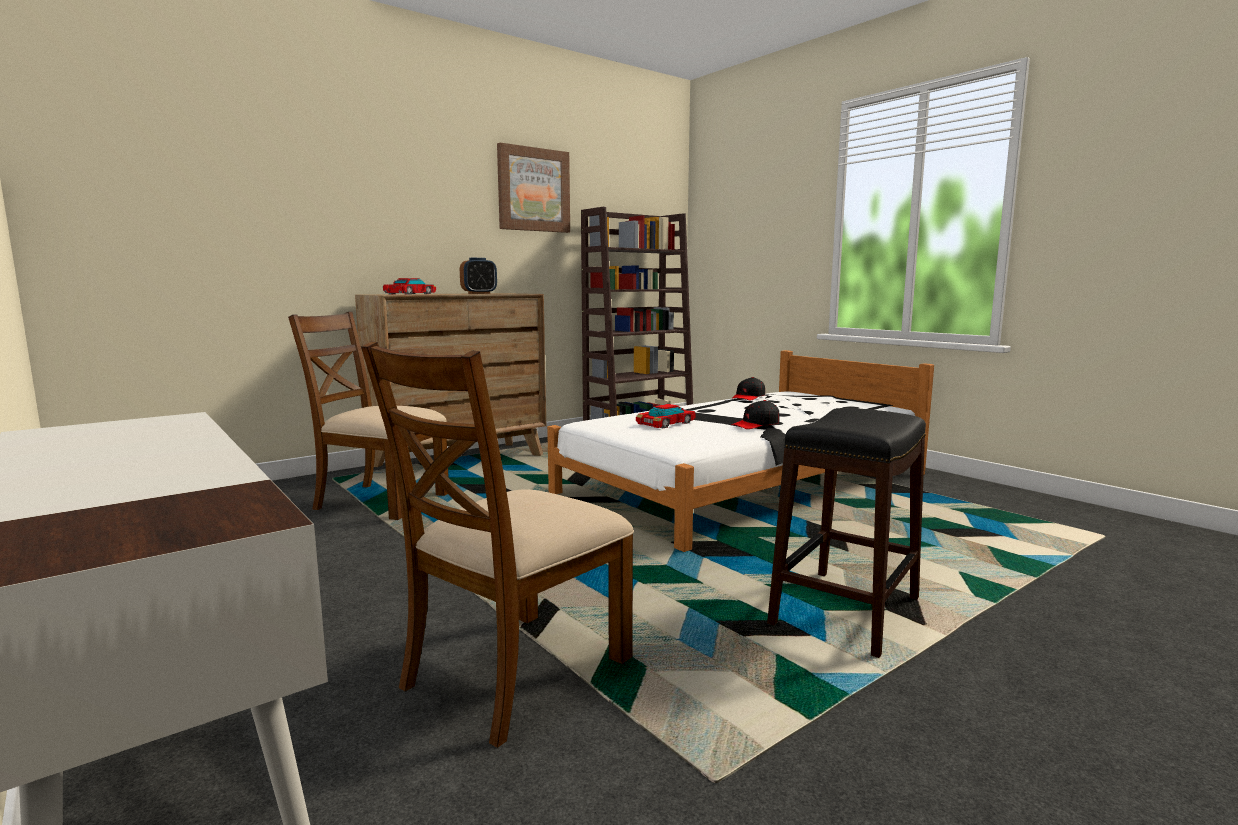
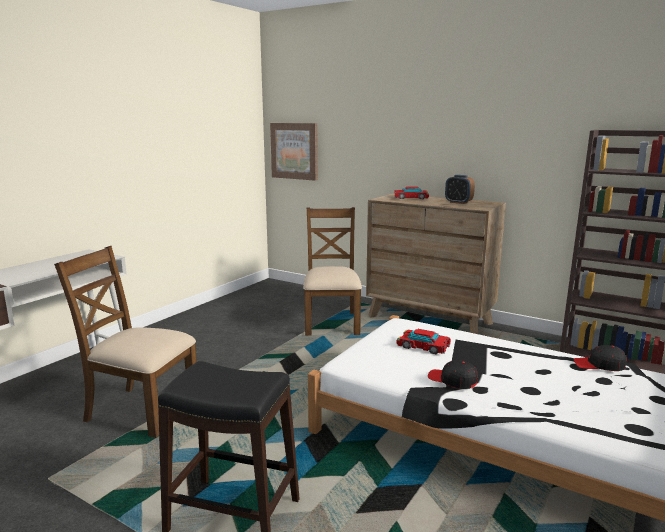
camera: 70 degrees right, 5 degrees up
picture [497,143,570,233] -> picture moved to [270,123,318,181]

